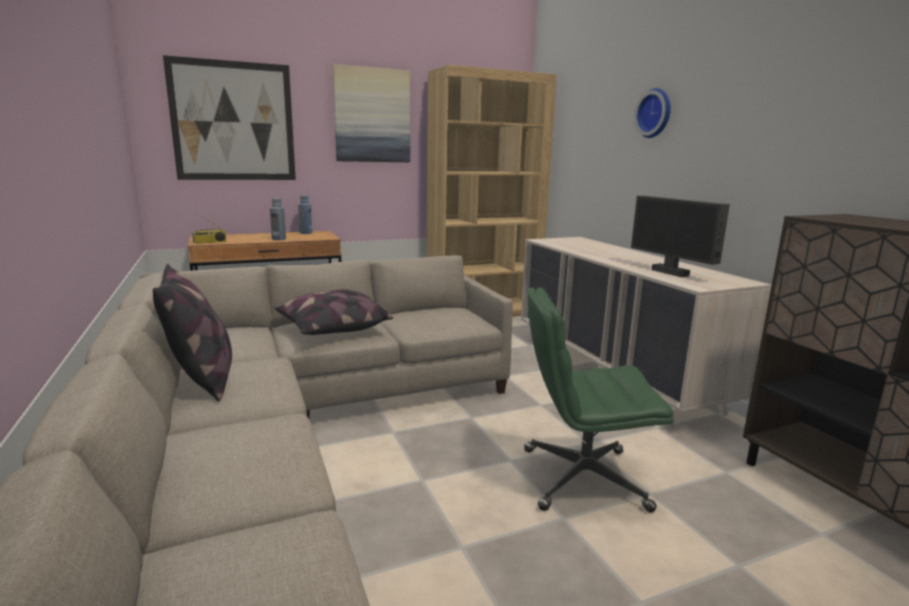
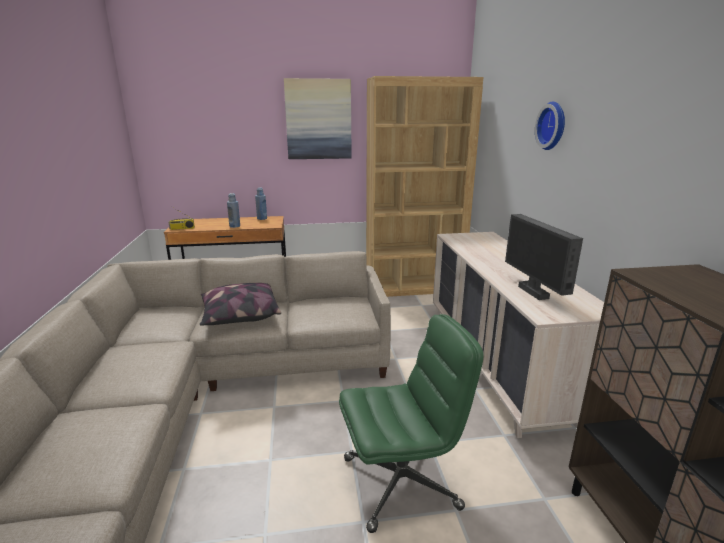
camera: 15 degrees right, 5 degrees up
pillow [153,264,232,402] -> none
picture [163,55,296,180] -> none
green office chair [524,287,673,512] -> green office chair turned 150 degrees clockwise [339,314,484,533]

